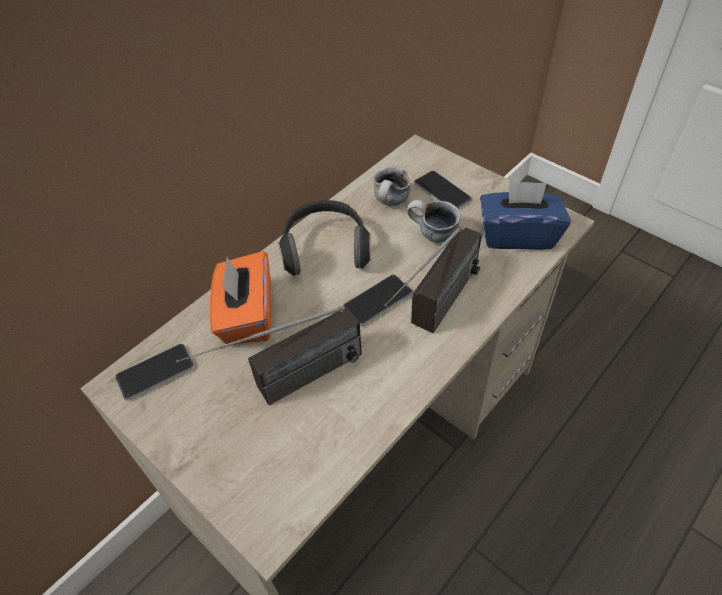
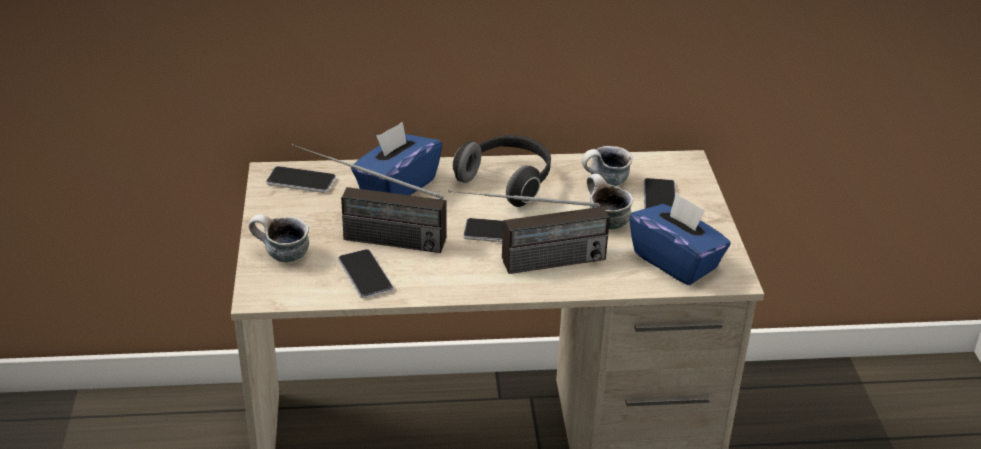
camera: 40 degrees right, 15 degrees down
orange tissue box [210,251,271,344] -> blue tissue box [351,122,443,195]
none -> mug [249,214,309,262]
none -> phone [338,249,393,298]

